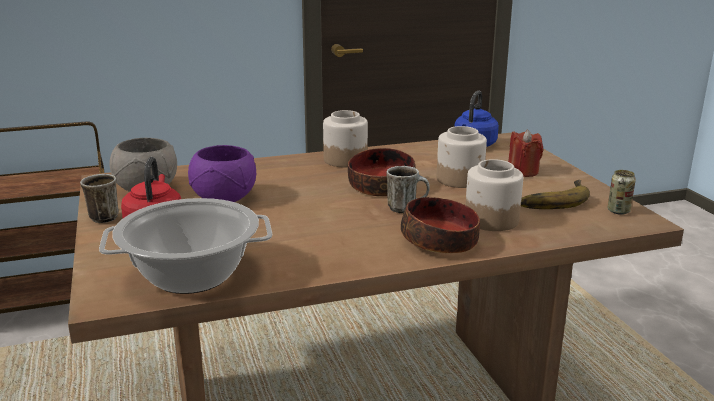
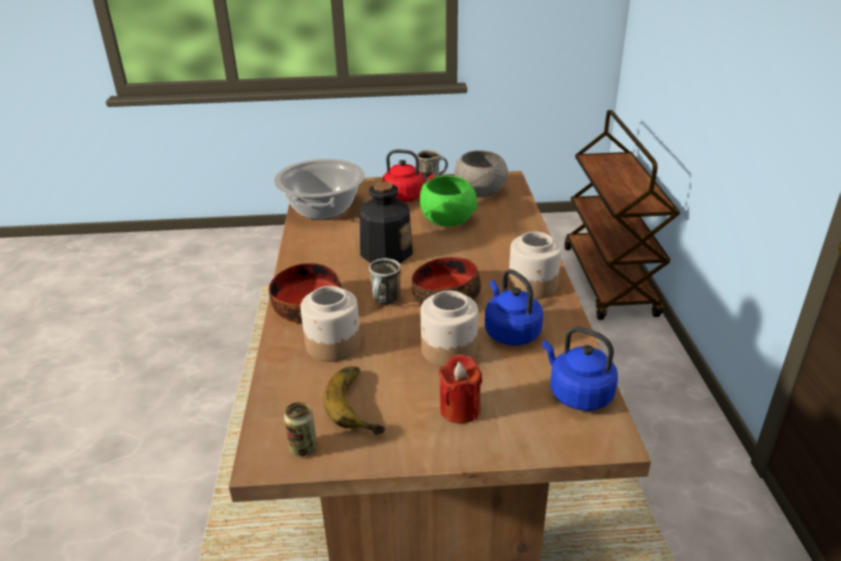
camera: 105 degrees right, 10 degrees up
purple bowl [188,145,256,202] -> green bowl [420,175,478,227]
none -> bottle [360,182,413,263]
none -> blue kettle [485,269,543,346]

